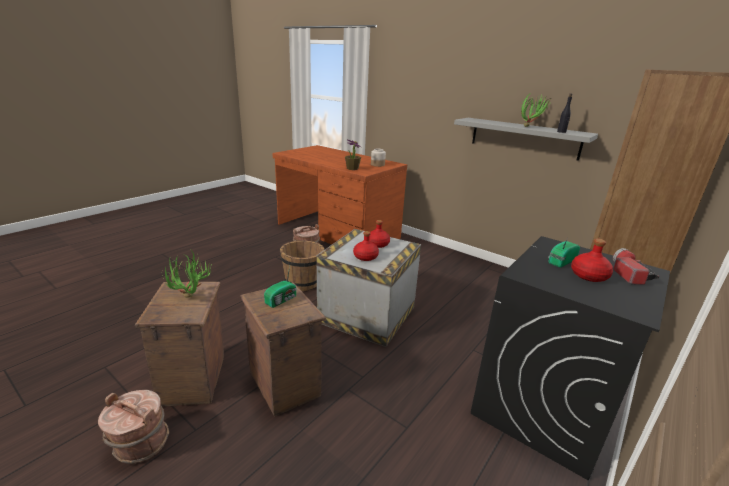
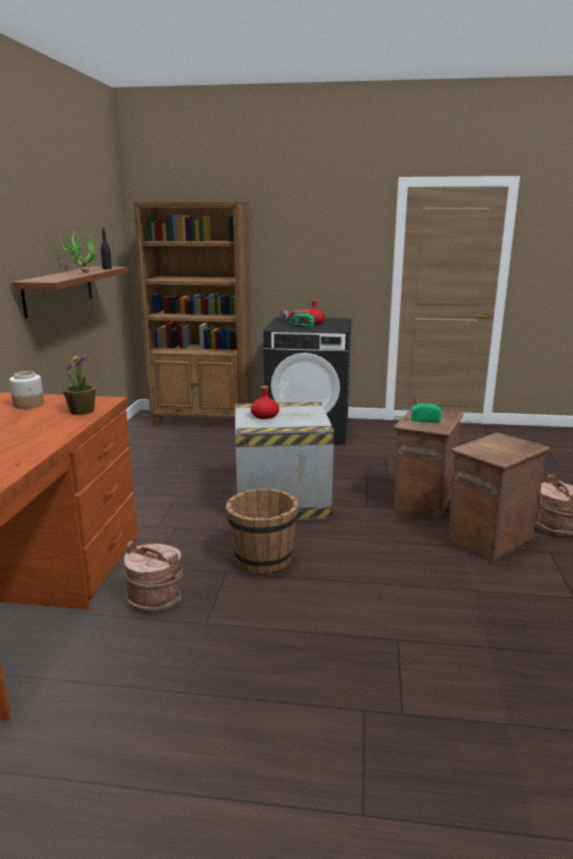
camera: 120 degrees left, 5 degrees down
potted plant [162,250,212,298] -> none
red bottle [353,231,379,261] -> none
grey shelf [454,118,598,160] -> brown shelf [12,266,128,319]

